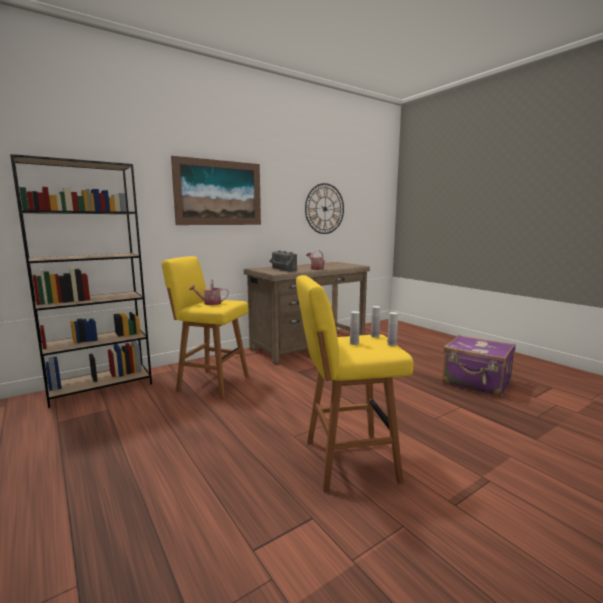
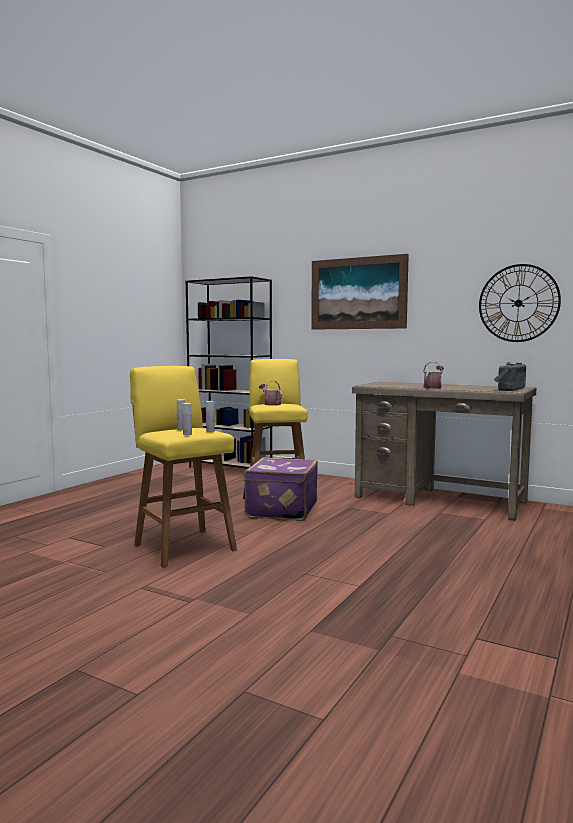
camera: 65 degrees right, 5 degrees down
radio [270,250,297,272] -> radio moved to [494,362,526,391]
purple suitcase [442,335,516,397] -> purple suitcase moved to [243,457,318,521]

